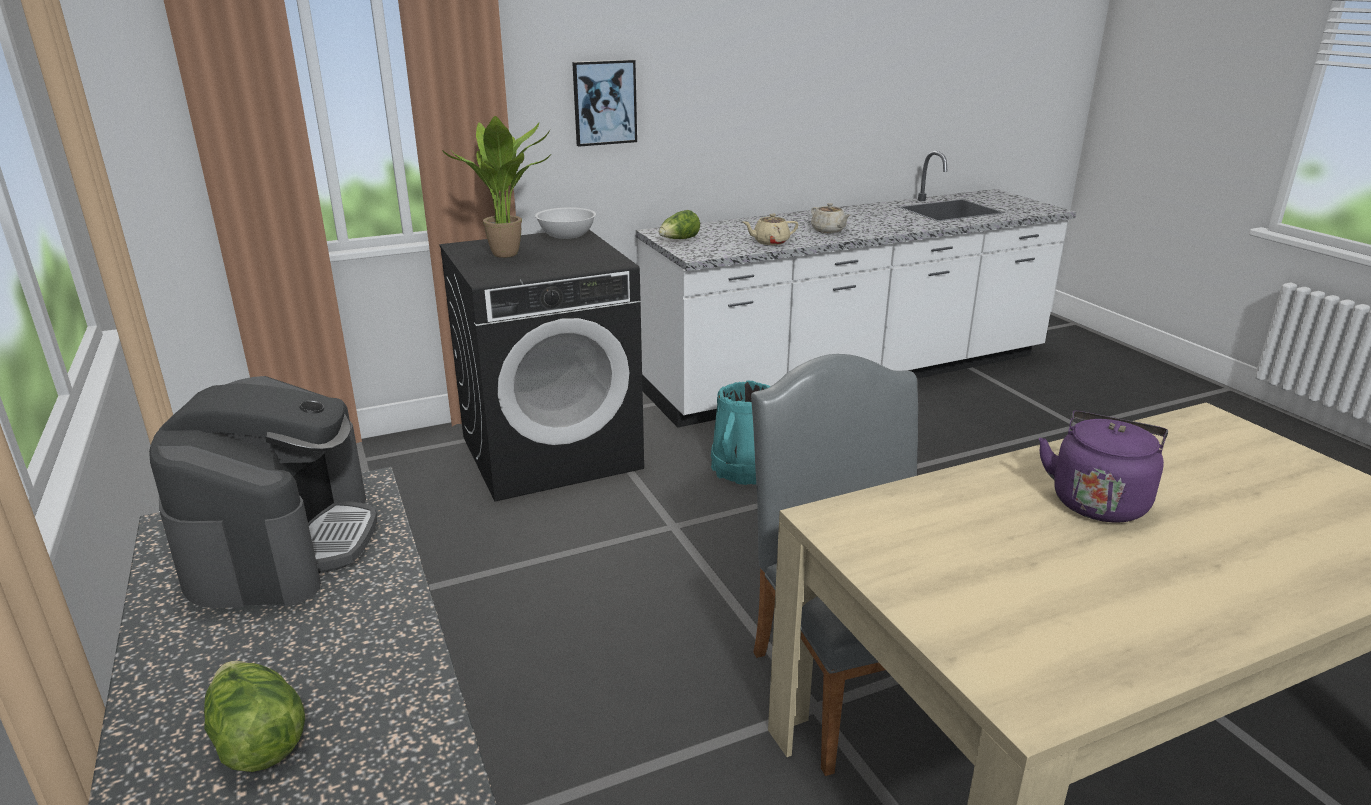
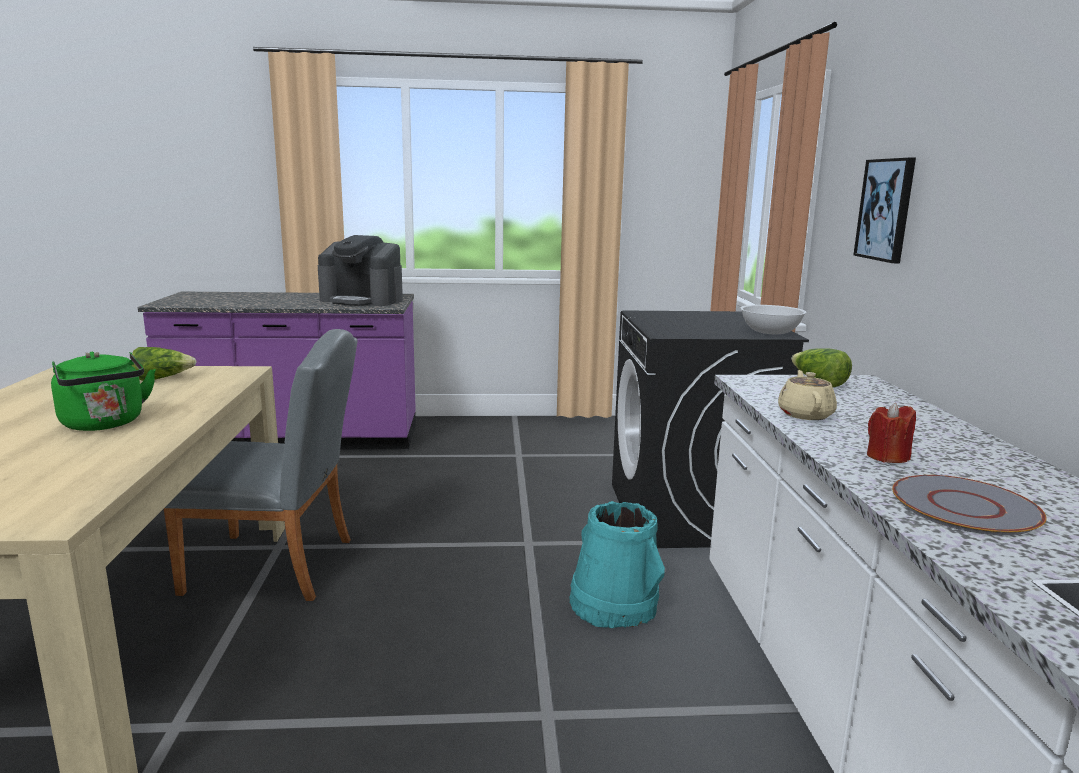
camera: 110 degrees right, 10 degrees down
lettuce [204,661,305,772] -> lettuce moved to [131,347,197,381]
potted plant [442,116,551,258] -> none
beige teapot [811,203,850,233] -> red candle [867,402,916,463]
purple kettle [1039,411,1168,523] -> green kettle [51,352,156,431]
none -> grey plate [892,475,1046,535]

